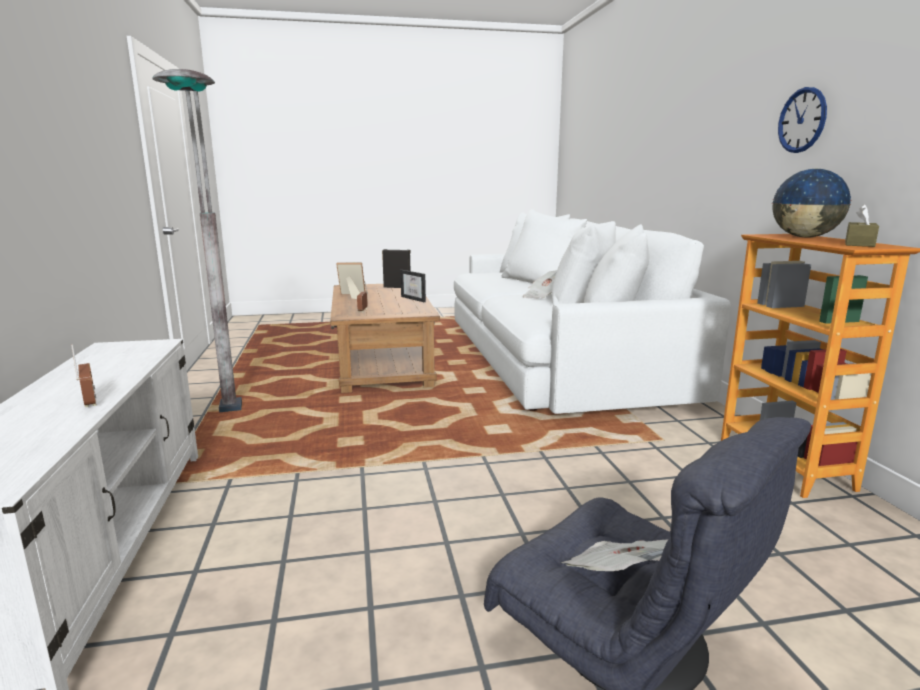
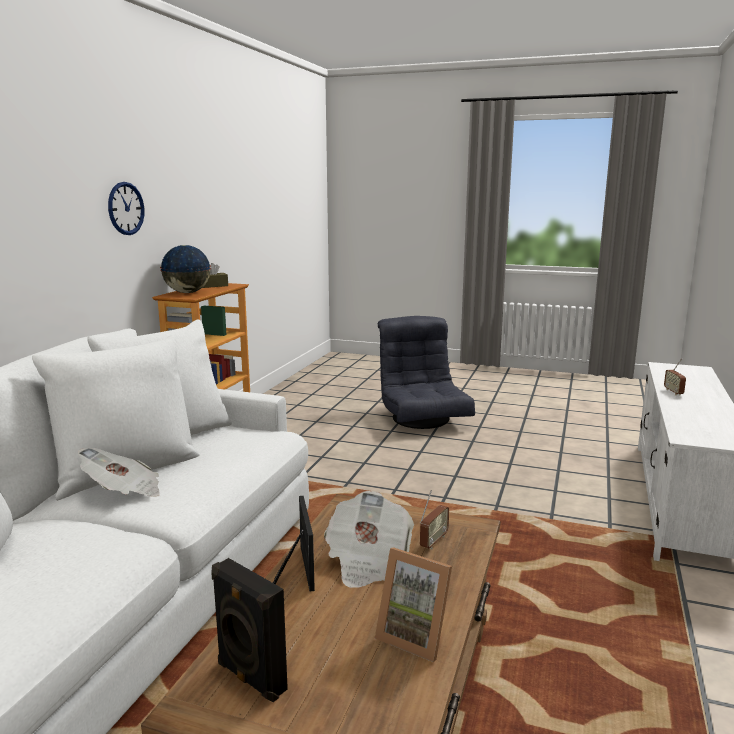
camera: 150 degrees left, 0 degrees up
grey floor lamp [152,69,242,413] -> none
newspaper [561,540,668,571] -> newspaper moved to [324,491,414,588]

